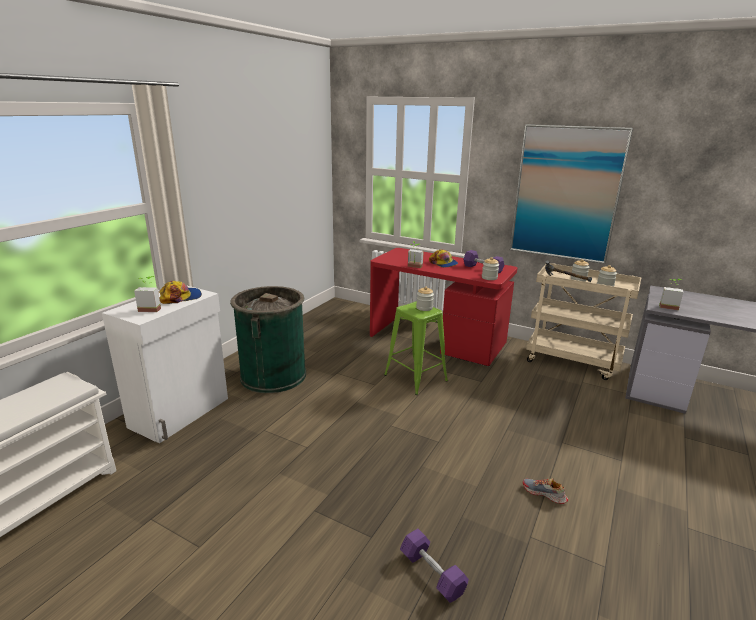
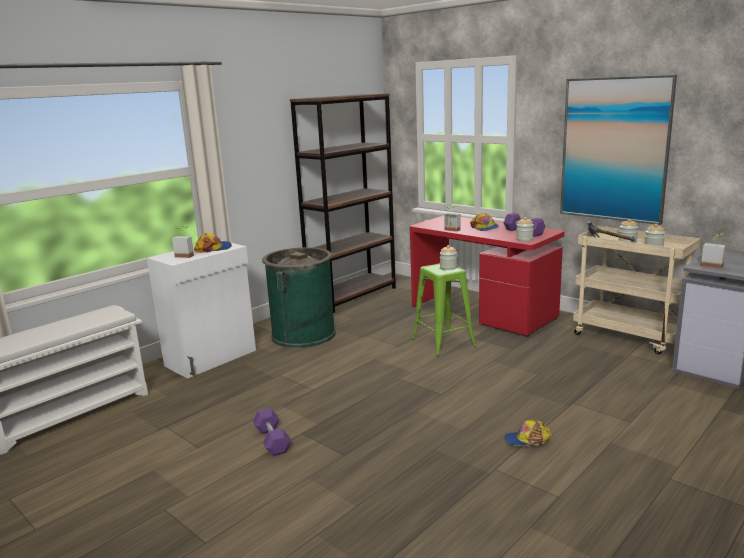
camera: 15 degrees right, 5 degrees down
purple dumbbell [400,529,469,603] -> purple dumbbell moved to [253,408,291,456]
shoe [523,478,568,504] -> cap [505,420,552,446]
none -> brown bookcase [290,94,396,313]

